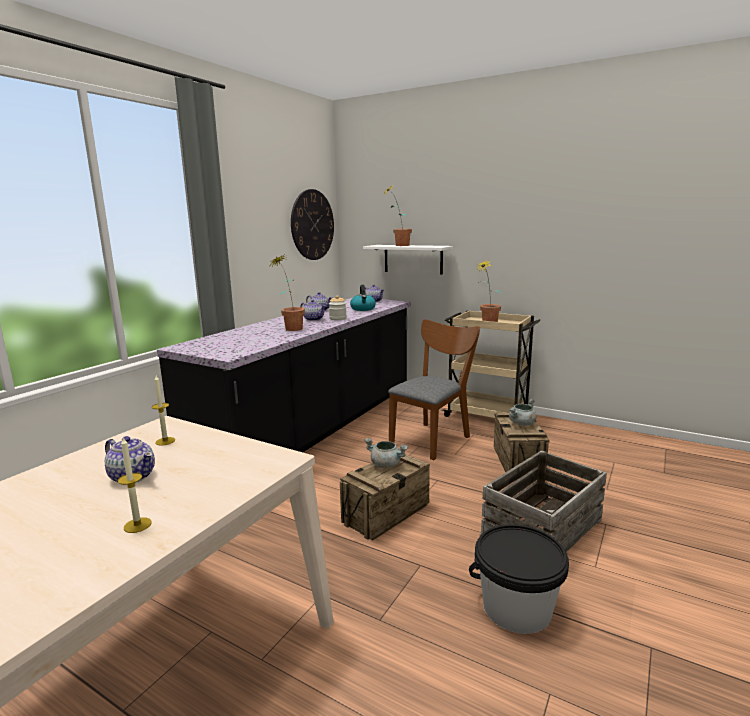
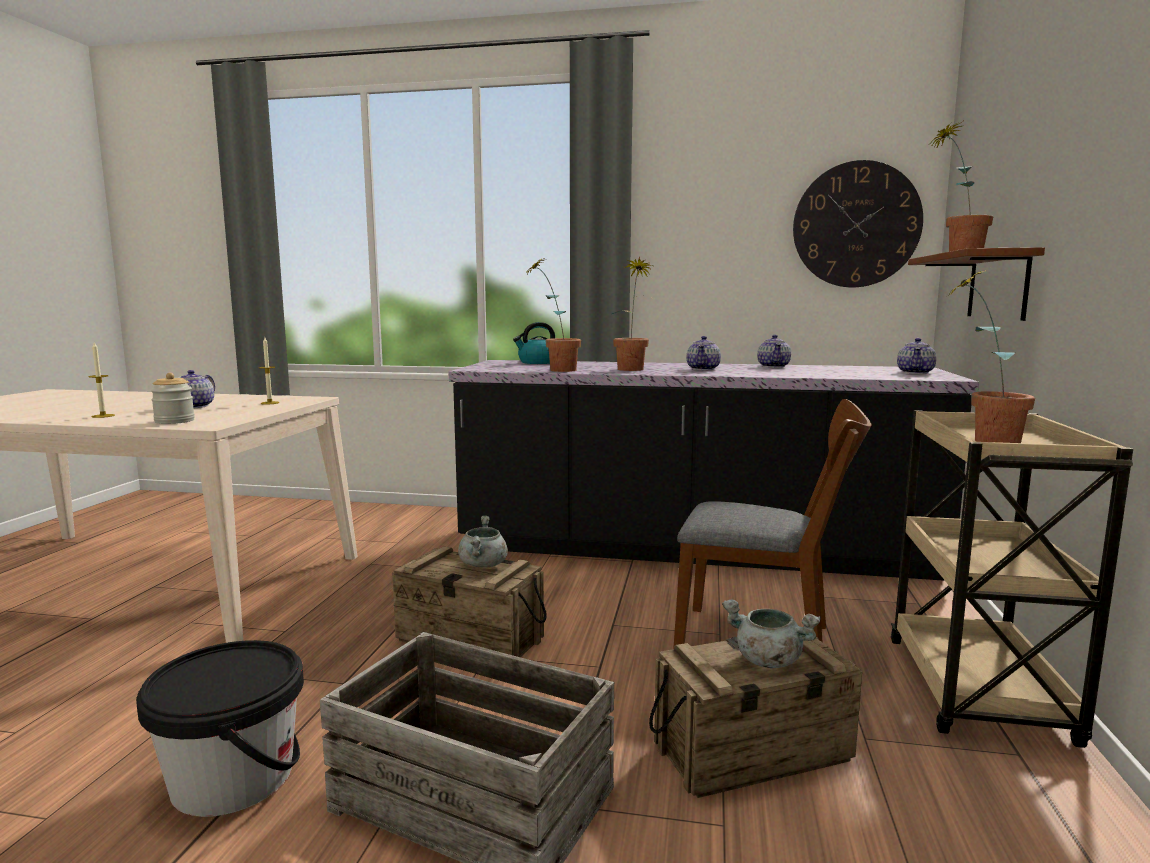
camera: 70 degrees right, 5 degrees down
jar [329,295,347,320] -> jar moved to [151,373,195,424]
kettle [350,285,376,311] -> kettle moved to [513,322,555,364]
white shelf [363,245,453,275] -> brown shelf [908,247,1045,321]
none -> potted plant [525,256,581,372]

